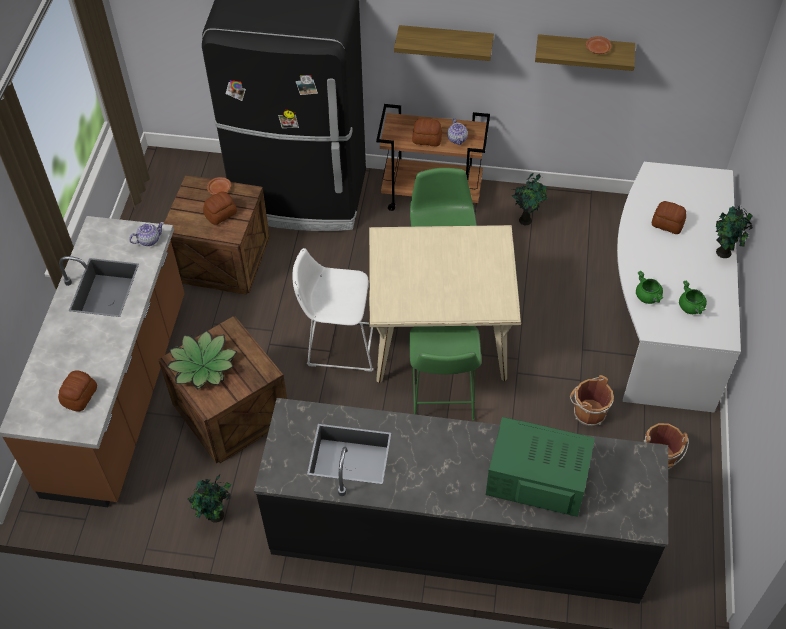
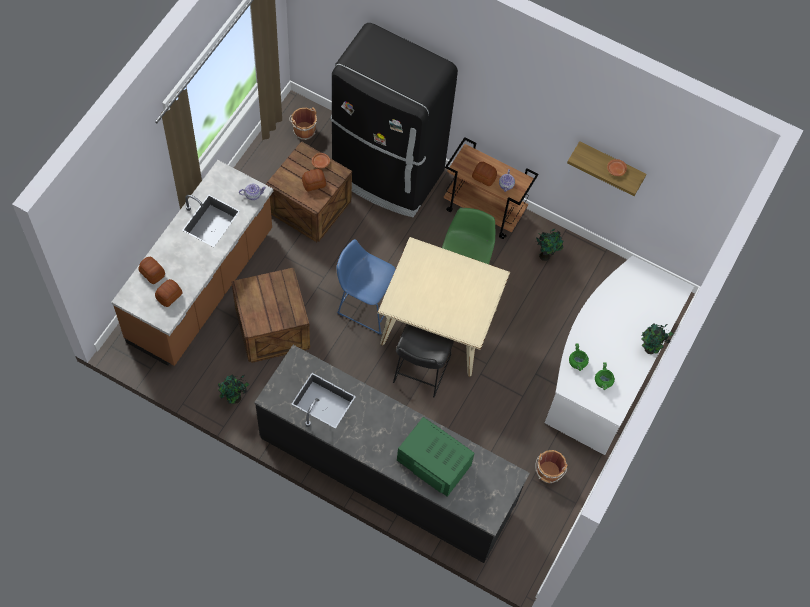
camera: 15 degrees right, 10 degrees up
potted plant [166,330,238,389] -> none
white stool [292,248,374,372] -> blue stool [337,239,396,334]
shelf [394,25,494,61] -> none
green stool [409,326,481,421] -> black stool [393,324,454,397]
brown bucket [570,375,614,426] -> brown bucket moved to [289,107,317,140]
bread [652,201,686,234] -> bread moved to [138,257,165,284]

